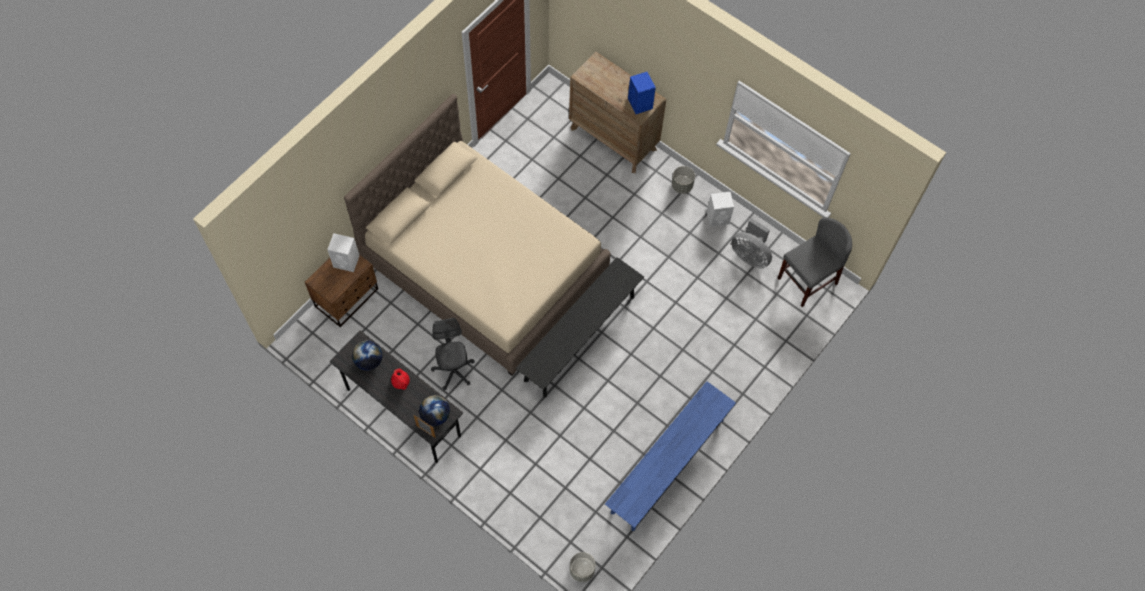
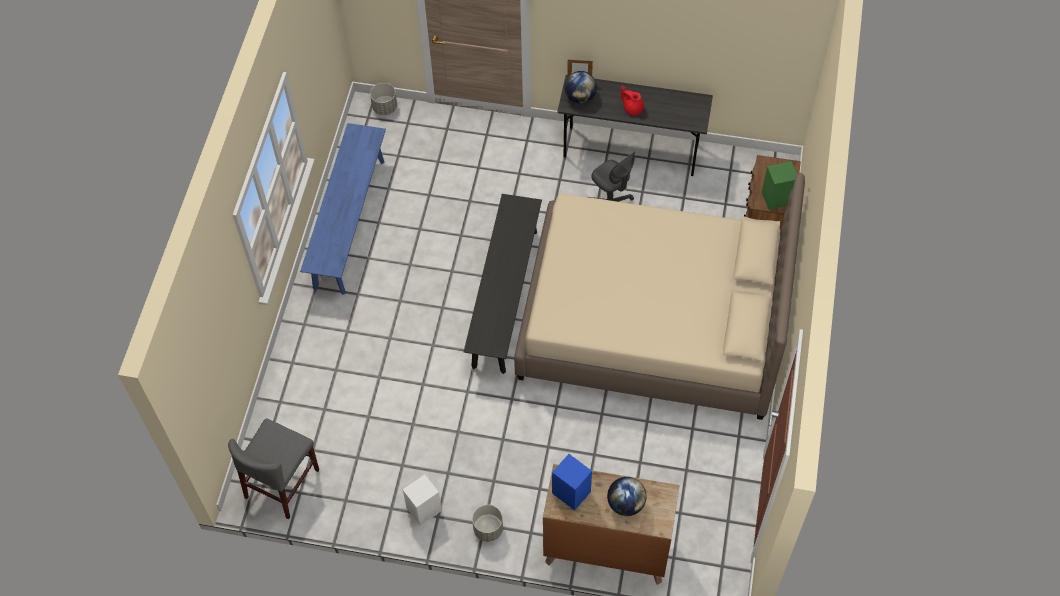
camera: 155 degrees right, 5 degrees down
white speaker [327,233,359,272] -> green speaker [762,161,797,210]
globe [352,340,382,371] -> globe moved to [607,477,647,516]
grey fan [731,218,772,268] -> none

